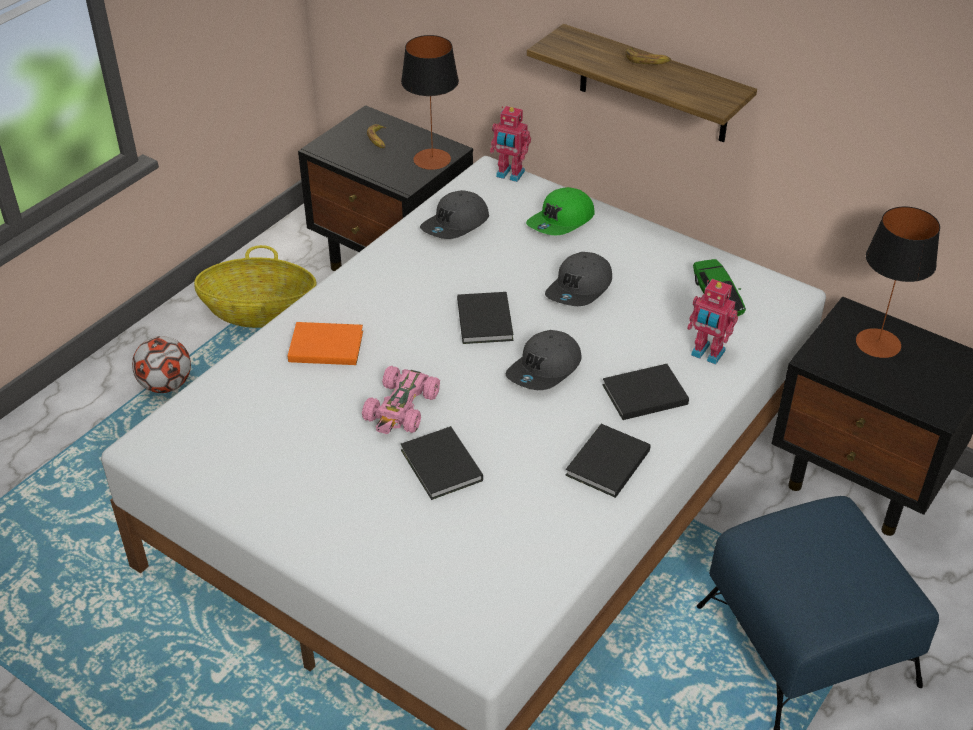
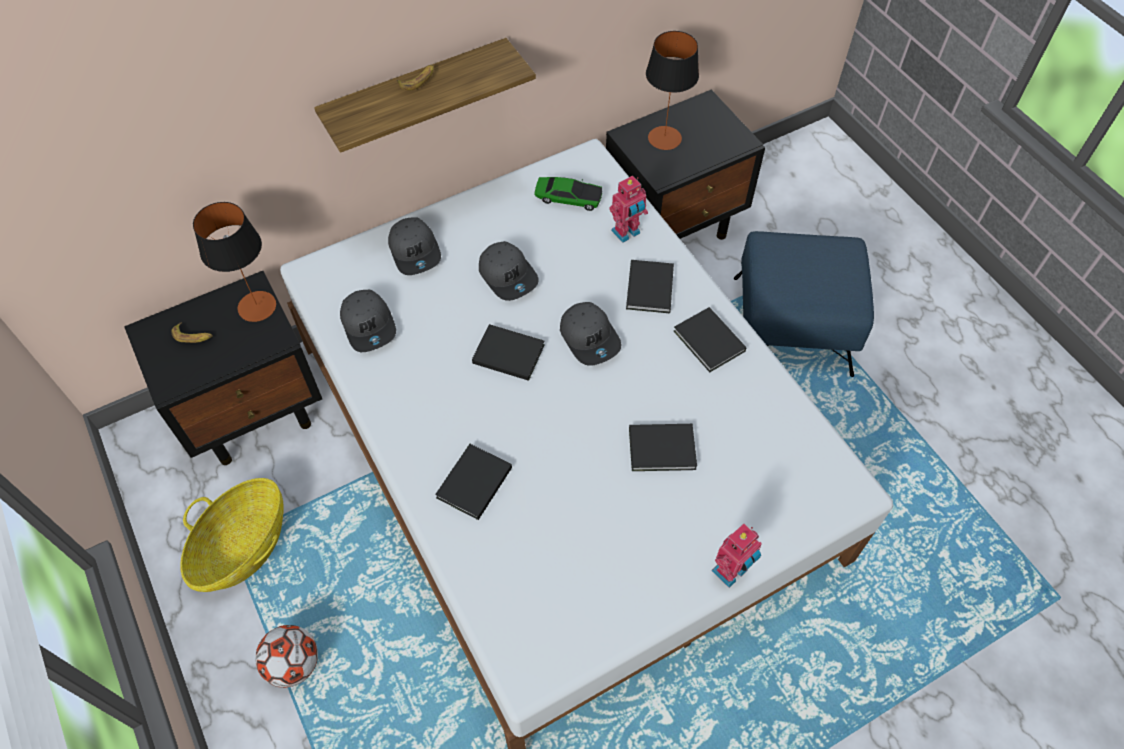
camera: 65 degrees left, 15 degrees up
orange book [288,322,363,365] -> black book [435,444,512,520]
pink toy car [362,366,440,434] -> none
toy robot [490,106,531,182] -> toy robot moved to [711,523,762,588]
green cap [526,187,595,235] -> grey cap [388,217,441,275]

